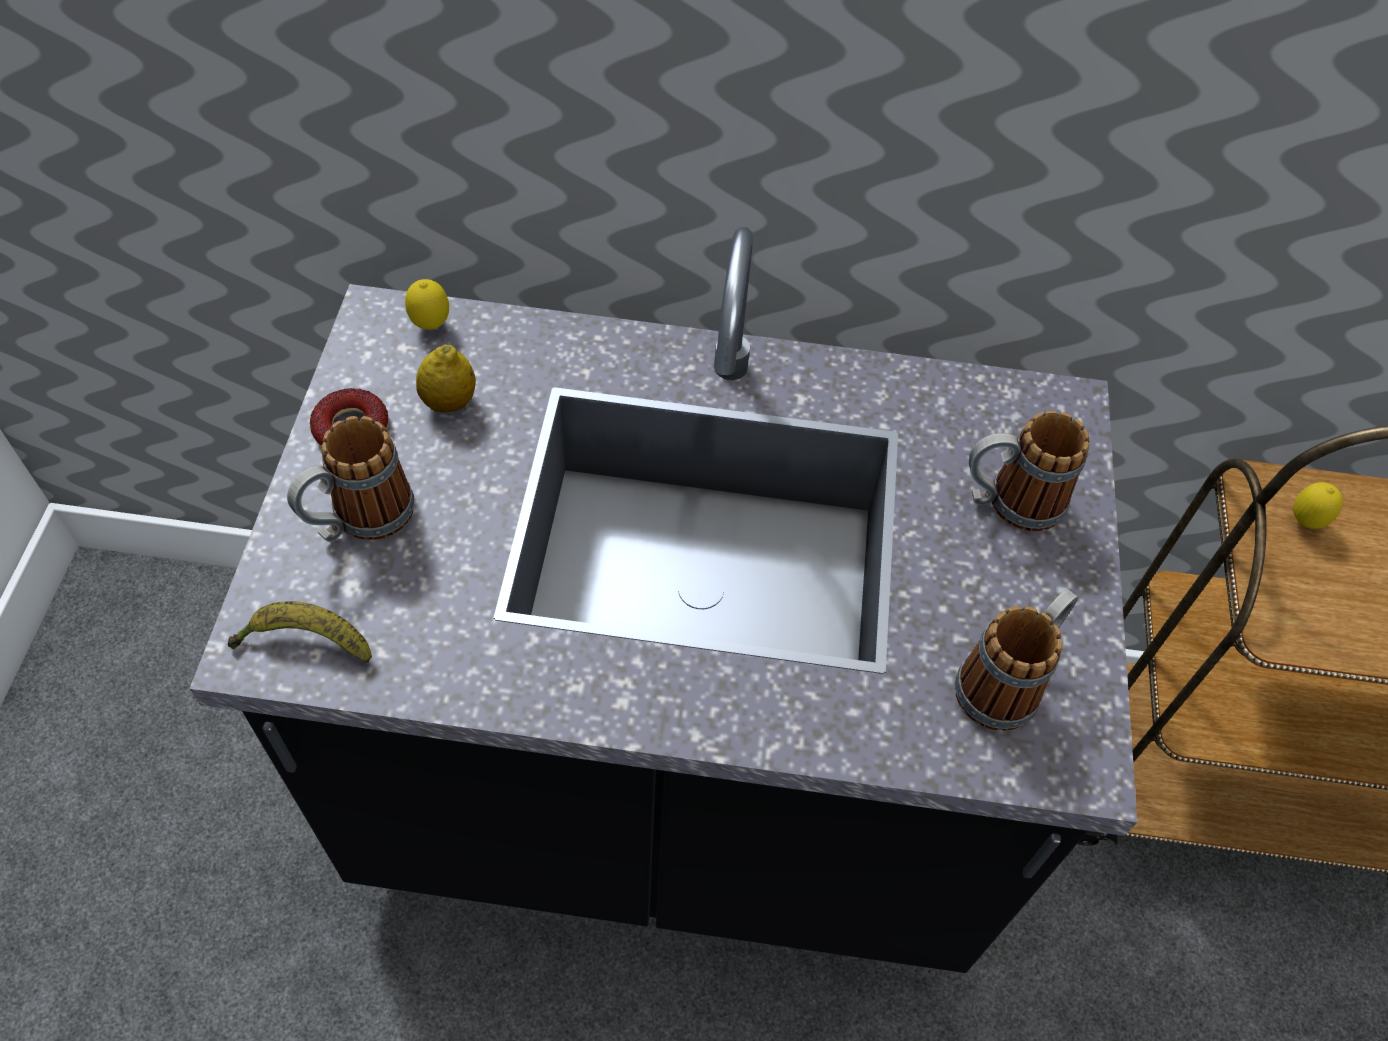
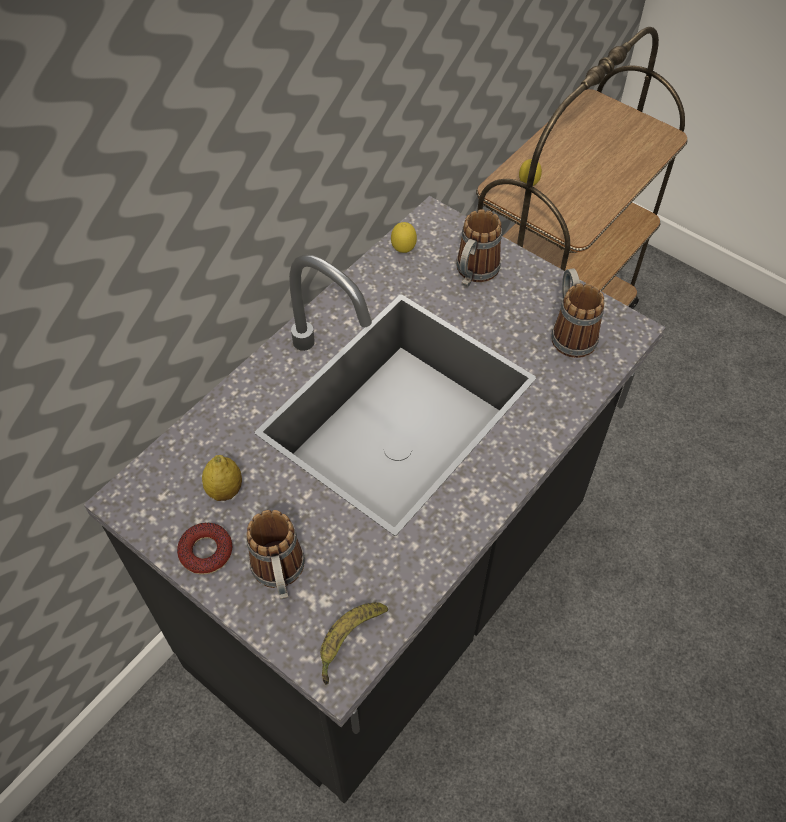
camera: 55 degrees left, 0 degrees up
lemon [405,279,449,330] -> lemon moved to [391,222,417,253]

